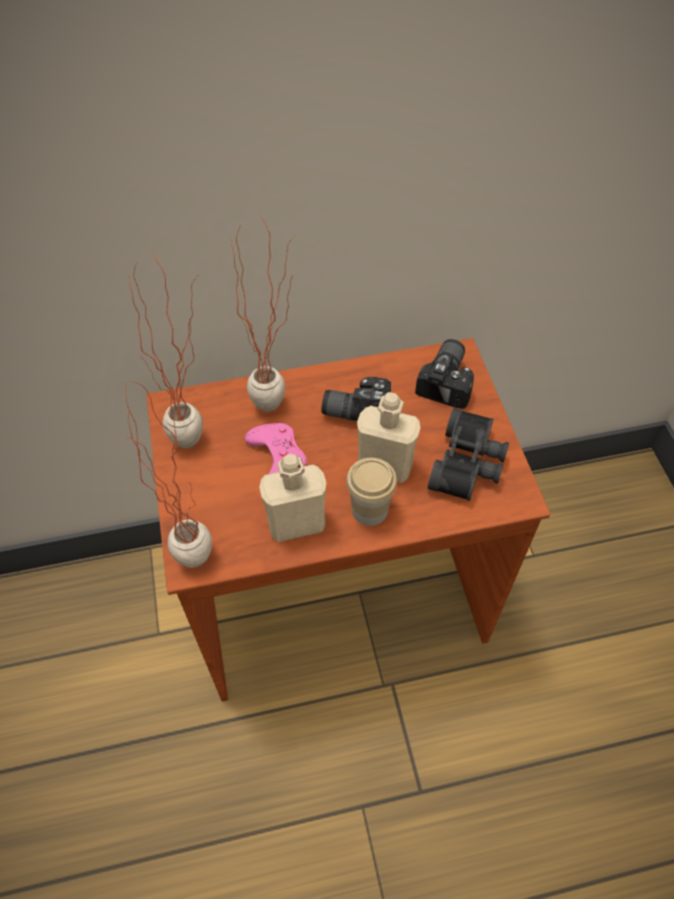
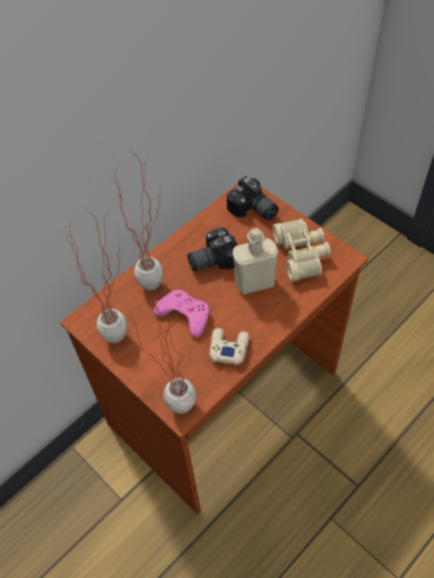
camera: 30 degrees left, 0 degrees up
beige bottle [259,454,326,542] -> beige game controller [209,328,249,365]
cup [346,458,397,526] -> none
camera [415,339,474,409] -> camera turned 150 degrees clockwise [227,176,279,220]
black binoculars [428,408,509,501] -> beige binoculars [272,218,331,282]

